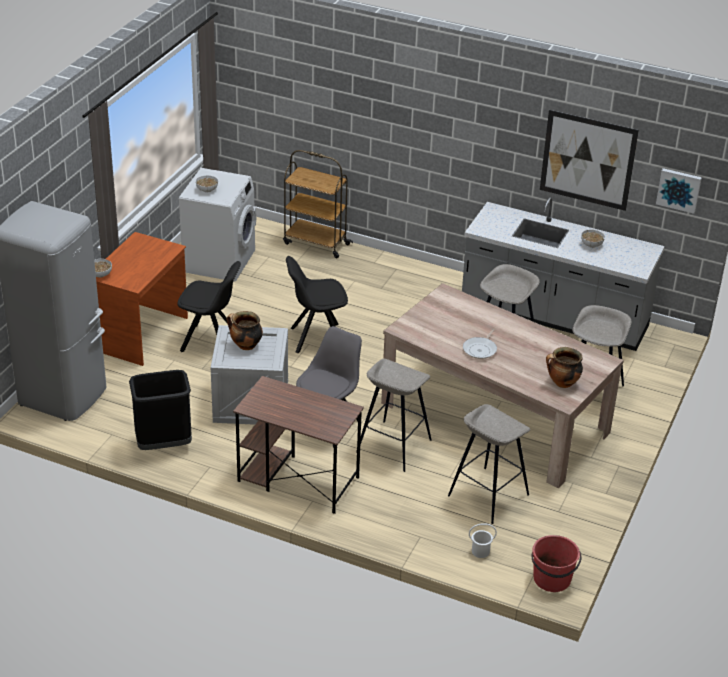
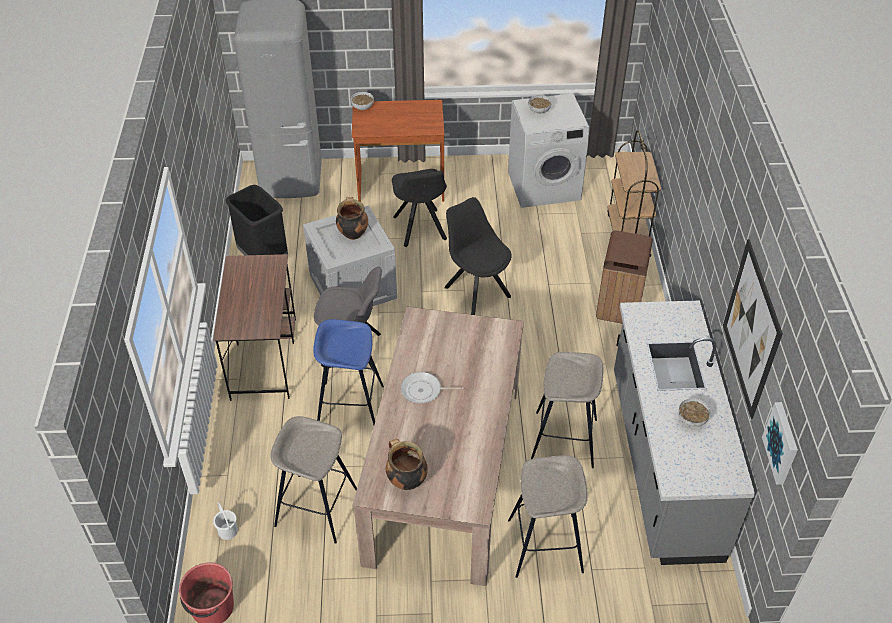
camera: 65 degrees right, 10 degrees up
grey stool [356,359,431,472] -> blue stool [313,319,384,425]
none -> brown trash can [596,230,653,324]

